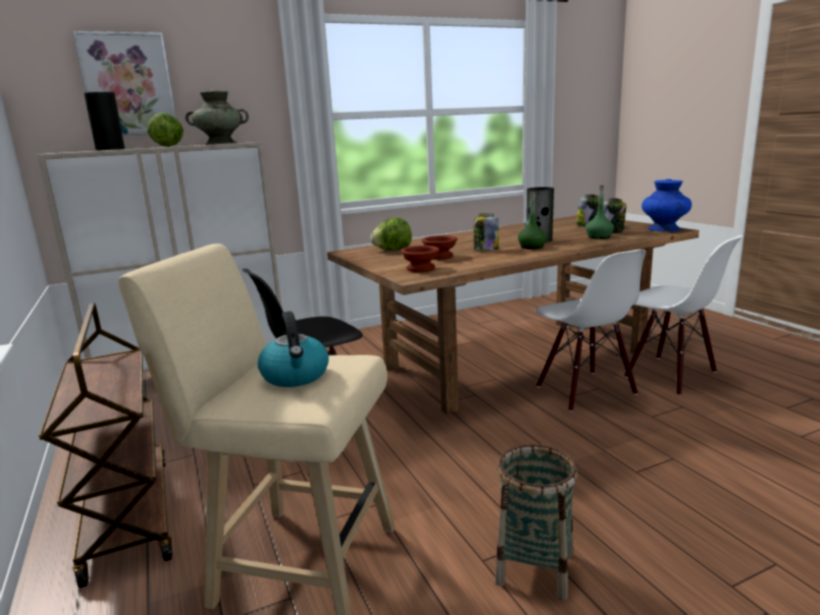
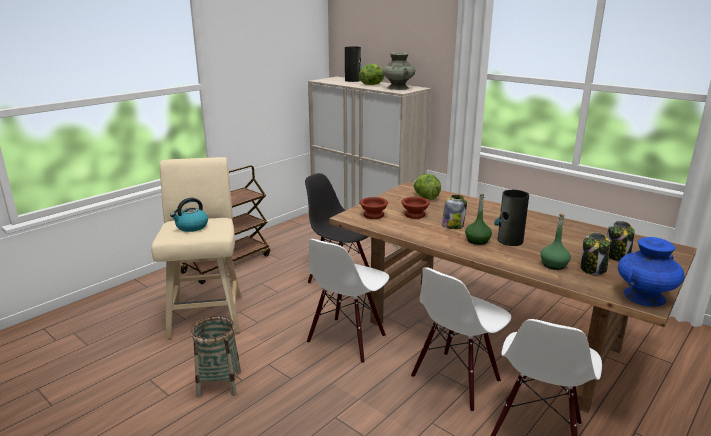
camera: 65 degrees right, 5 degrees up
picture [73,31,176,135] -> none
none -> white chair [307,239,389,364]

